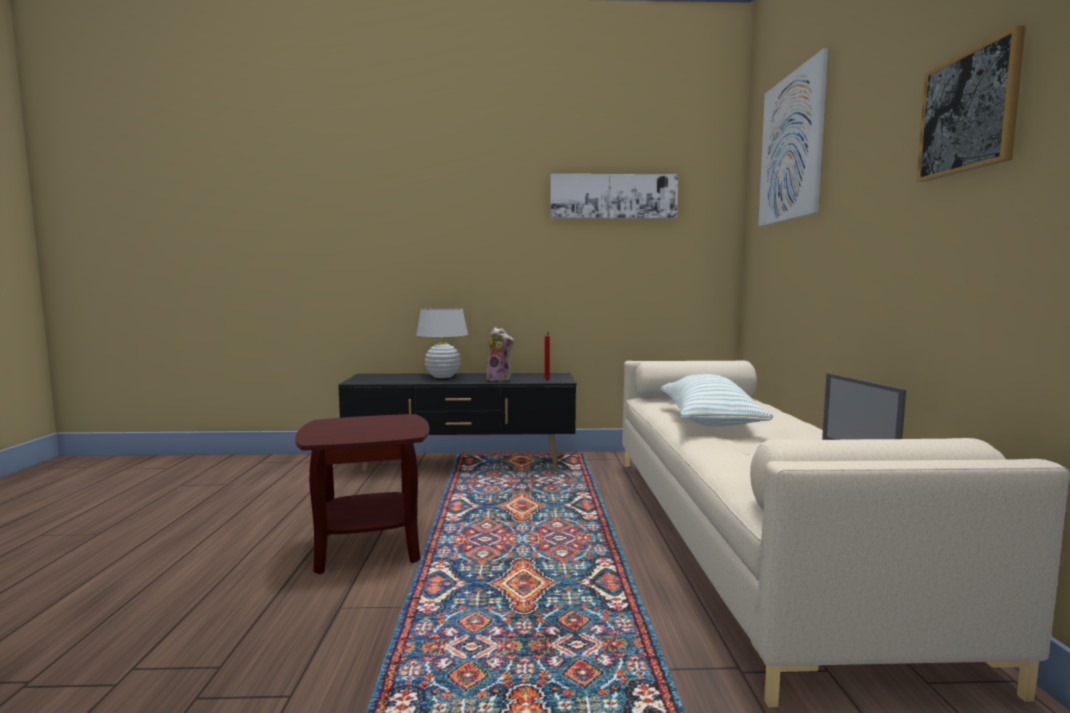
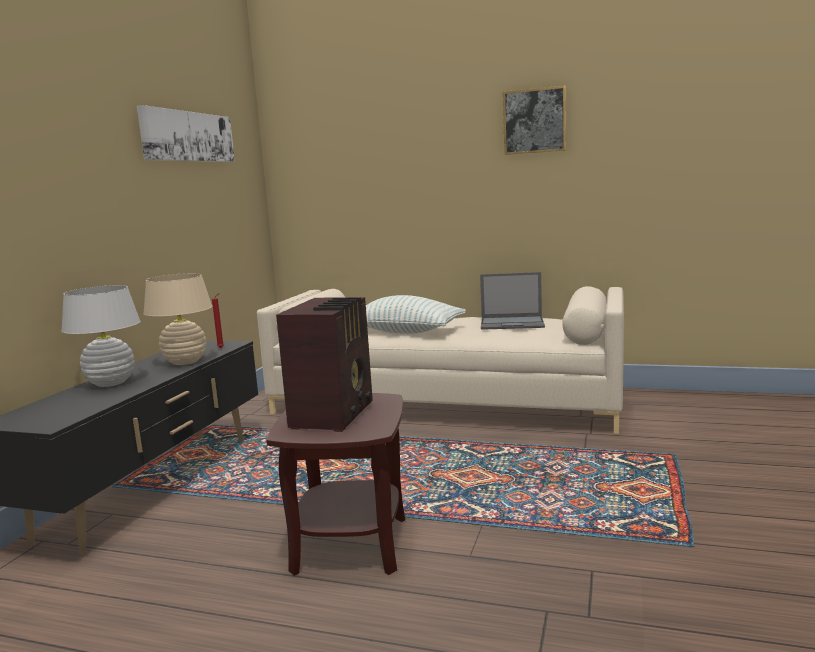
camera: 70 degrees left, 5 degrees up
plush toy [486,327,514,382] -> beige table lamp [143,273,212,365]
picture [758,48,828,226] -> none
none -> radio [276,297,373,432]

